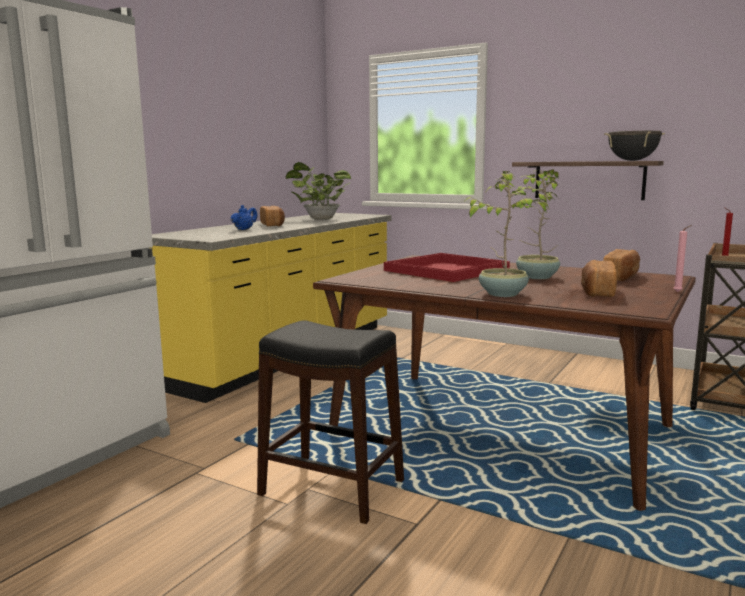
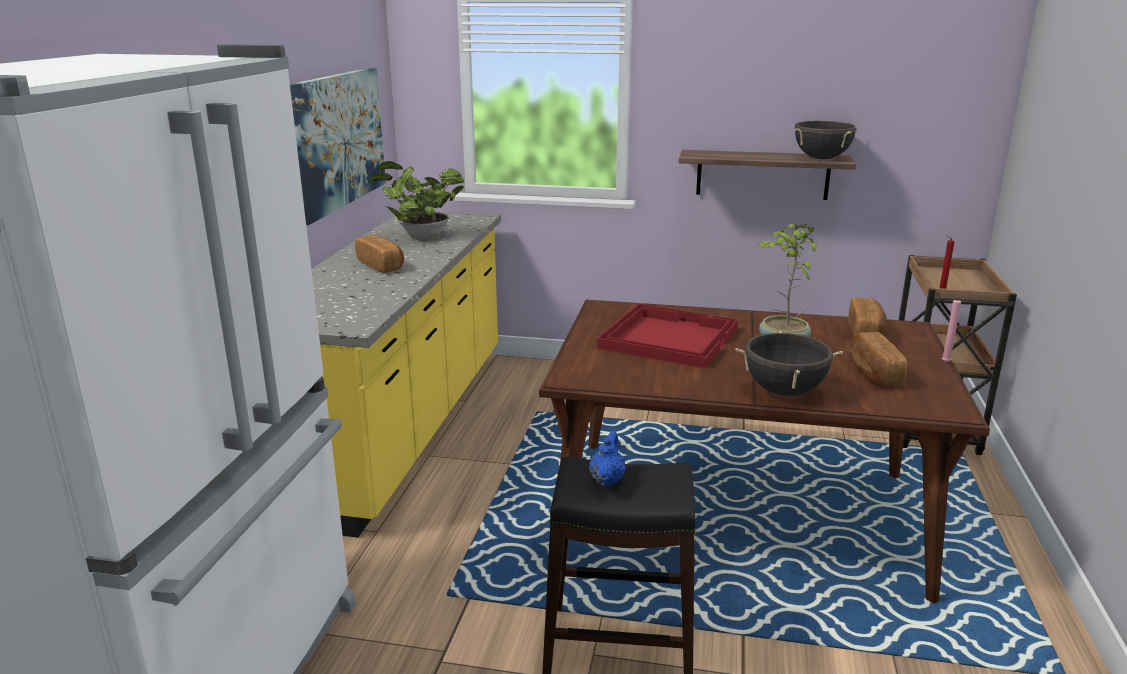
camera: 20 degrees left, 10 degrees up
blue teapot [231,205,257,230] -> blue teapot moved to [589,431,626,486]
potted plant [464,171,536,297] -> black cooking pot [735,331,843,396]
none -> picture [290,67,386,225]

